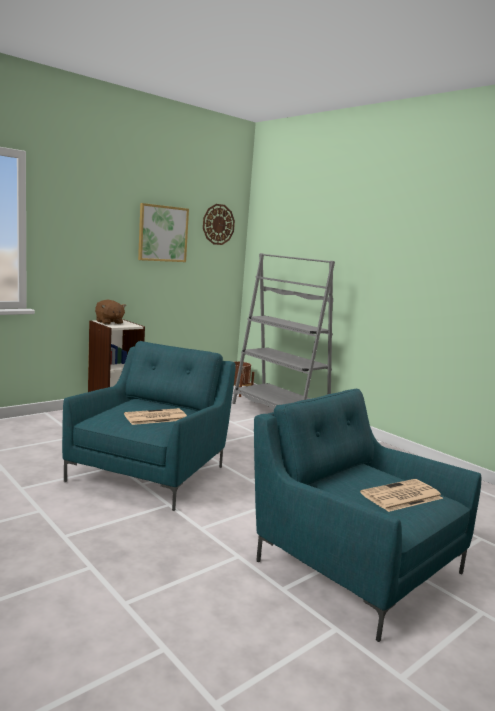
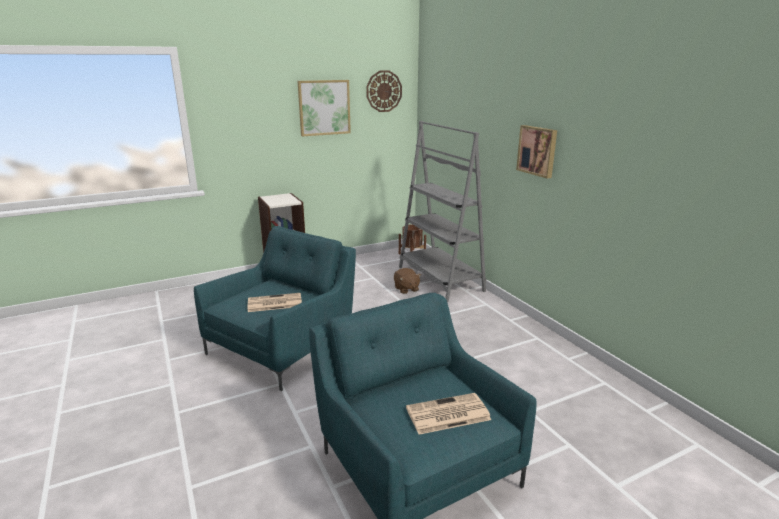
camera: 15 degrees right, 10 degrees up
brown plush toy [95,300,126,325] -> brown plush toy moved to [394,268,421,294]
none -> picture [516,125,557,179]

